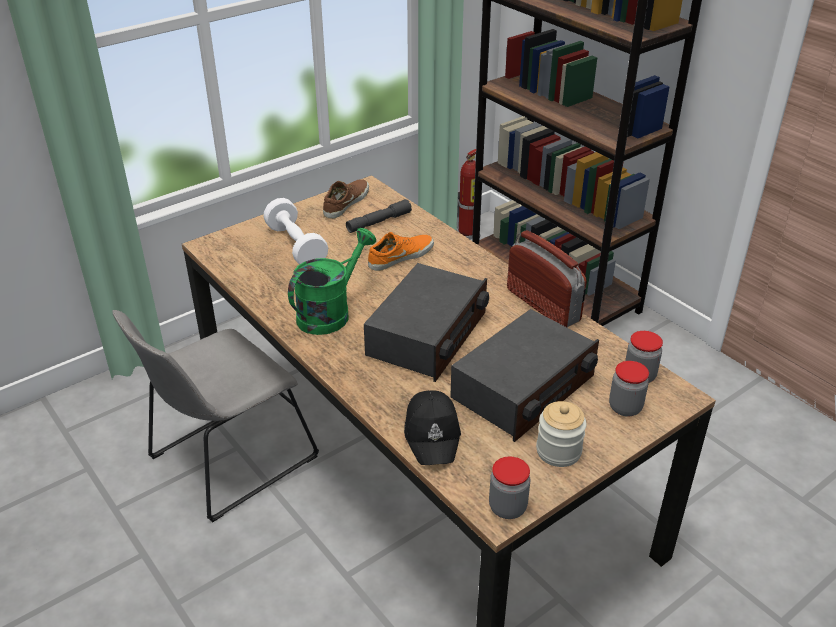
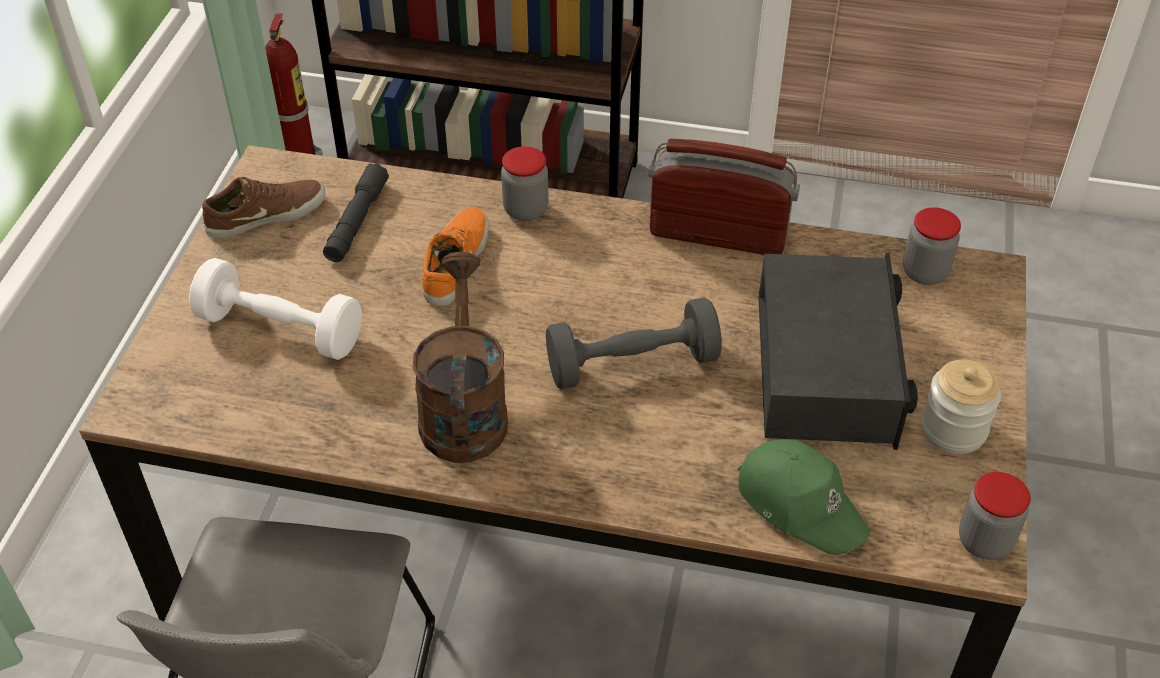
camera: 40 degrees left, 10 degrees up
green watering can [288,228,376,335] -> brown watering can [413,252,508,463]
brown shoe [323,179,369,218] -> brown shoe turned 75 degrees clockwise [202,177,326,239]
radio [364,263,489,382] -> grey dumbbell [546,297,722,389]
black cap [404,390,461,465] -> green cap [738,439,870,555]
jar [609,361,649,417] -> jar moved to [501,146,549,221]

